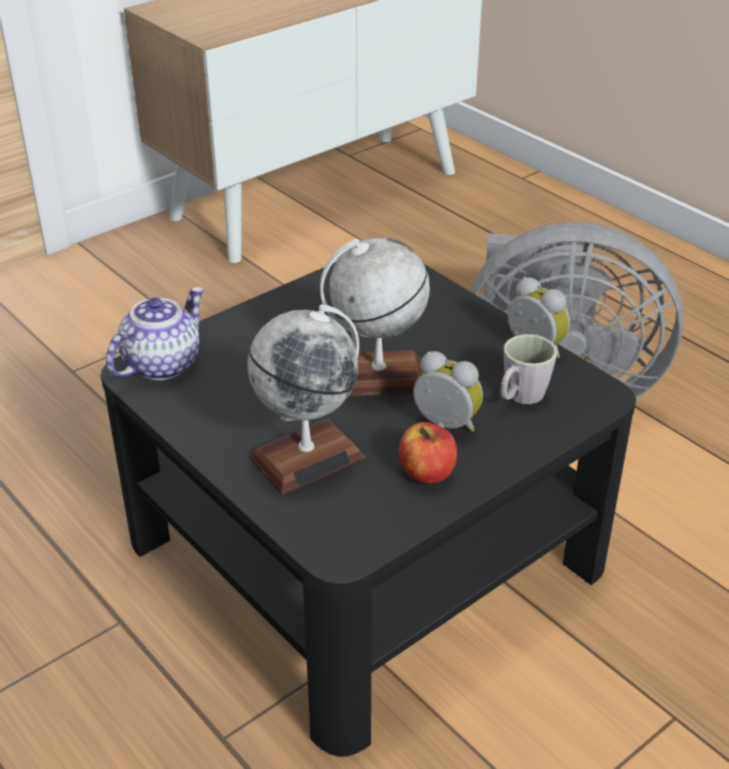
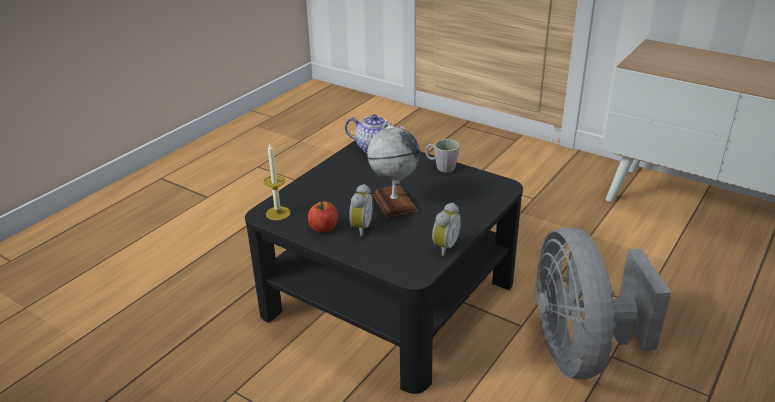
camera: 75 degrees right, 5 degrees down
globe [248,305,365,495] -> none
grey mug [500,334,557,404] -> grey mug moved to [425,139,460,172]
none -> candle [264,144,291,221]

